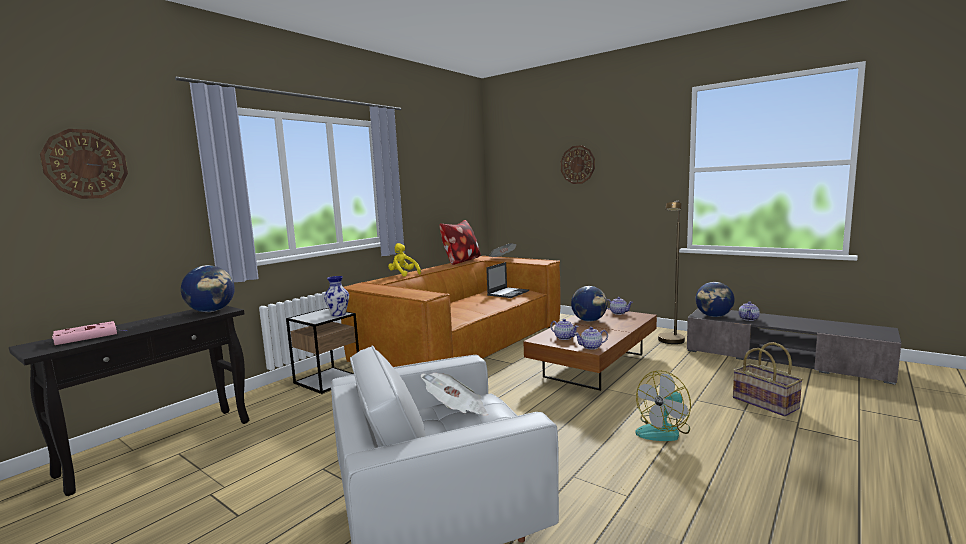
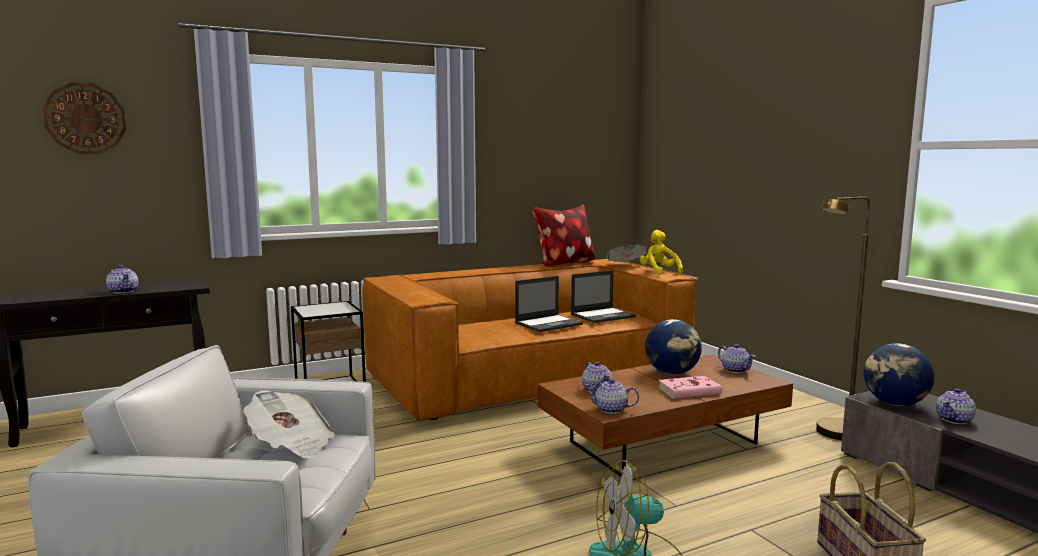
camera: 25 degrees right, 0 degrees up
pink book [52,321,128,345] -> pink book moved to [659,376,722,399]
globe [181,265,235,312] -> none
vase [324,276,349,316] -> none
yellow plush toy [388,243,421,276] -> yellow plush toy moved to [640,230,683,275]
wall clock [561,145,595,184] -> none
none -> teapot [106,265,138,294]
none -> laptop [515,276,583,332]

